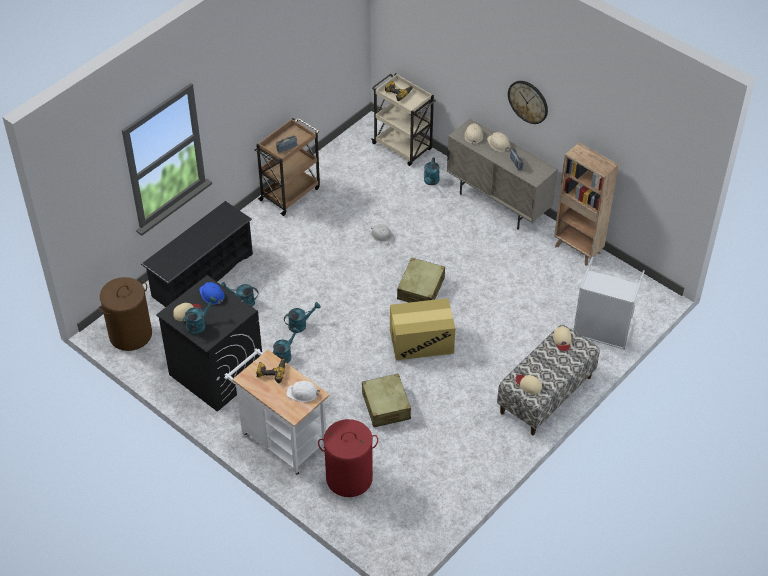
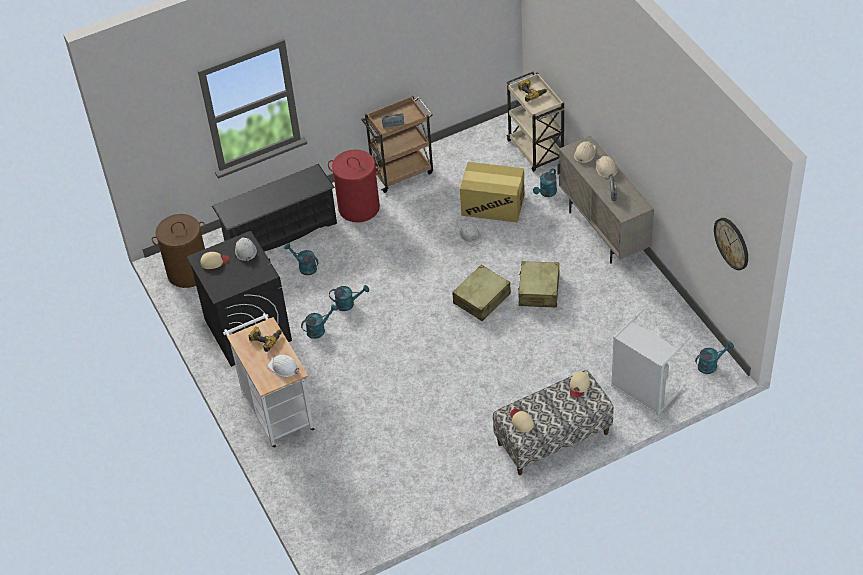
camera: 25 degrees right, 0 degrees up
turquoise watering can [182,296,217,335] -> turquoise watering can moved to [695,341,734,374]
blue hard hat [199,282,225,305] -> white hard hat [235,237,257,262]
red laundry basket [318,419,378,497] -> red laundry basket moved to [328,149,380,222]
beige suitcase [362,374,411,427] -> beige suitcase moved to [518,261,560,307]
cardboard box [390,298,455,360] -> cardboard box moved to [460,162,525,223]
wall clock [508,81,548,124] -> wall clock moved to [714,218,748,270]
brown bookcase [554,143,618,266] -> none

